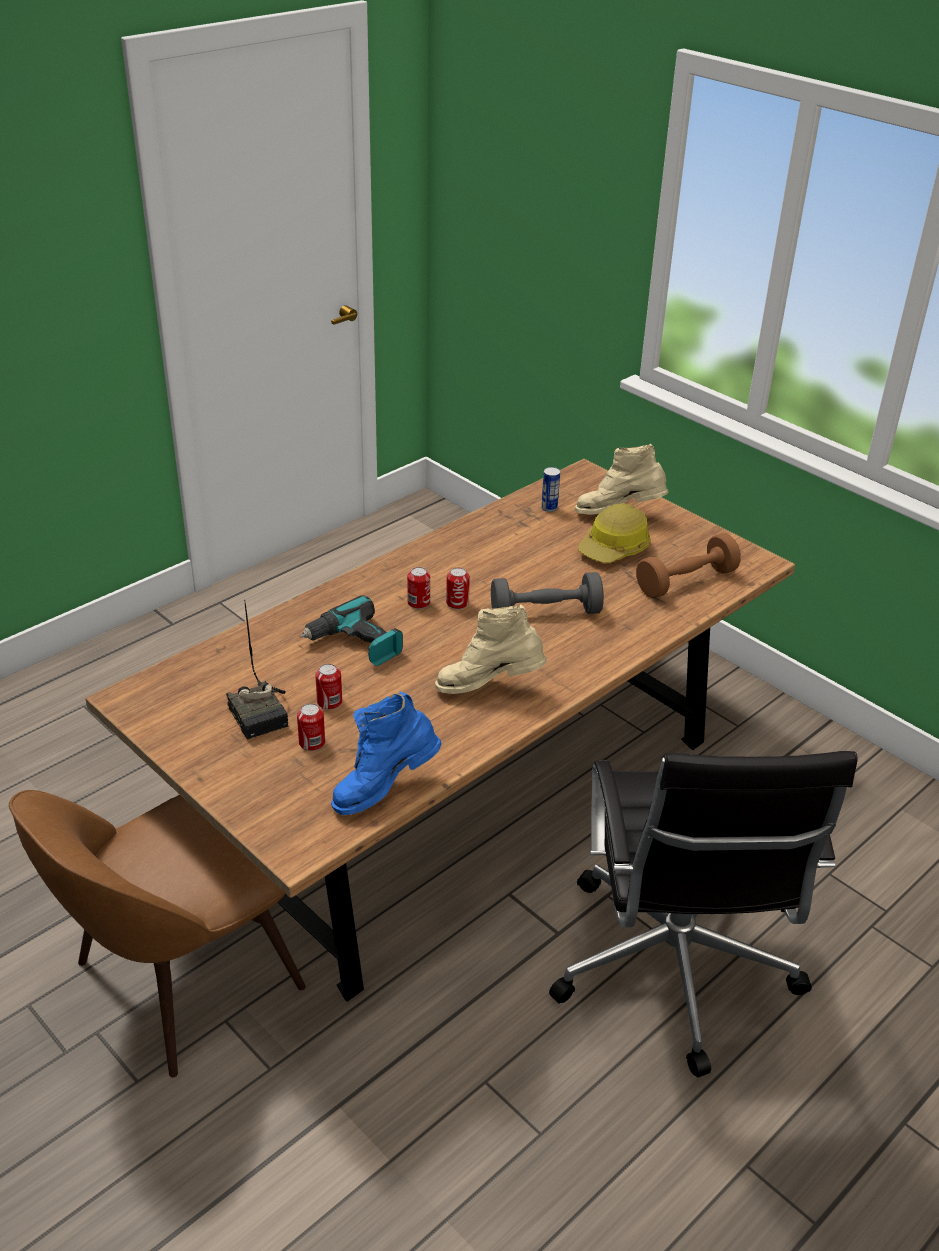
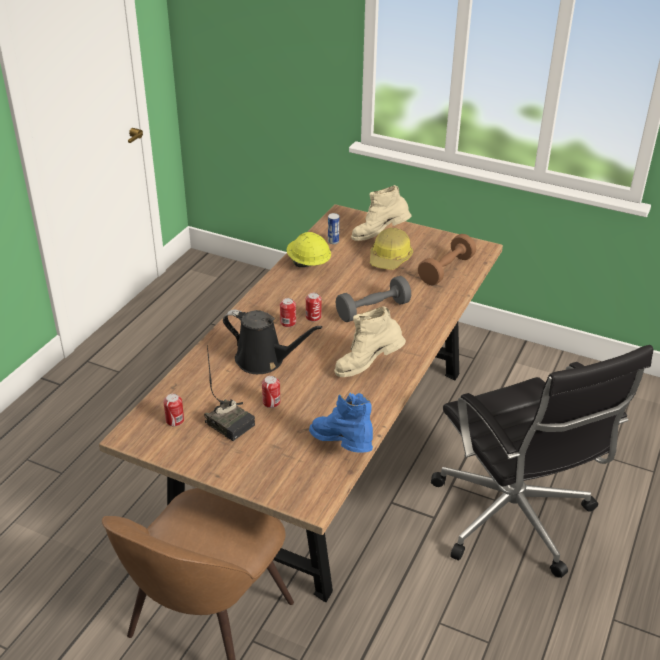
camera: 20 degrees left, 0 degrees up
can [297,703,325,751] -> can moved to [163,394,184,426]
power drill [300,595,403,666] -> black watering can [223,310,322,374]
blue boot [331,692,441,815] -> blue boot turned 105 degrees clockwise [309,392,373,453]
none -> yellow hard hat [287,232,331,267]

